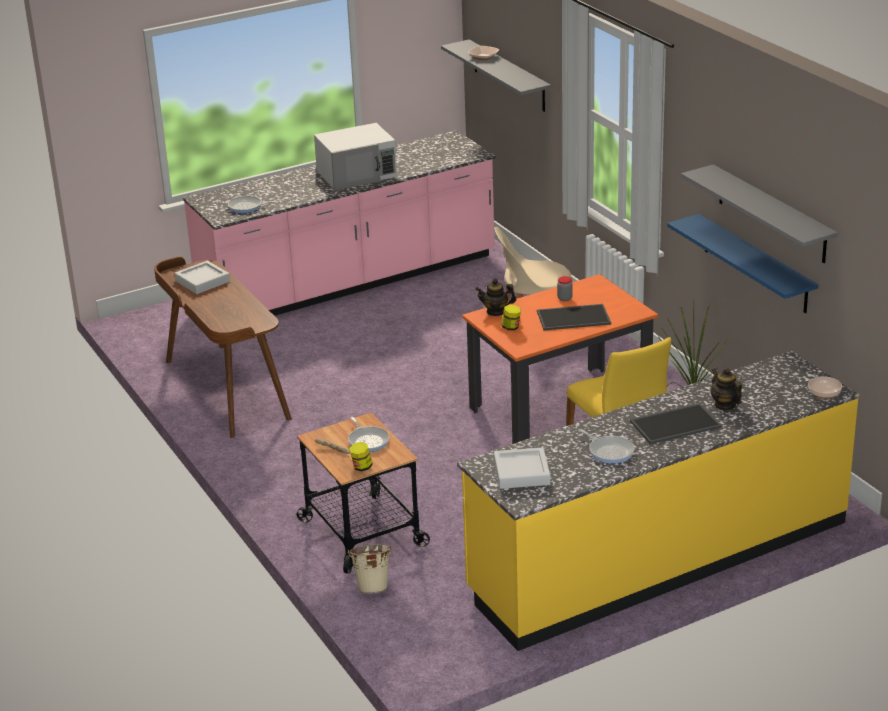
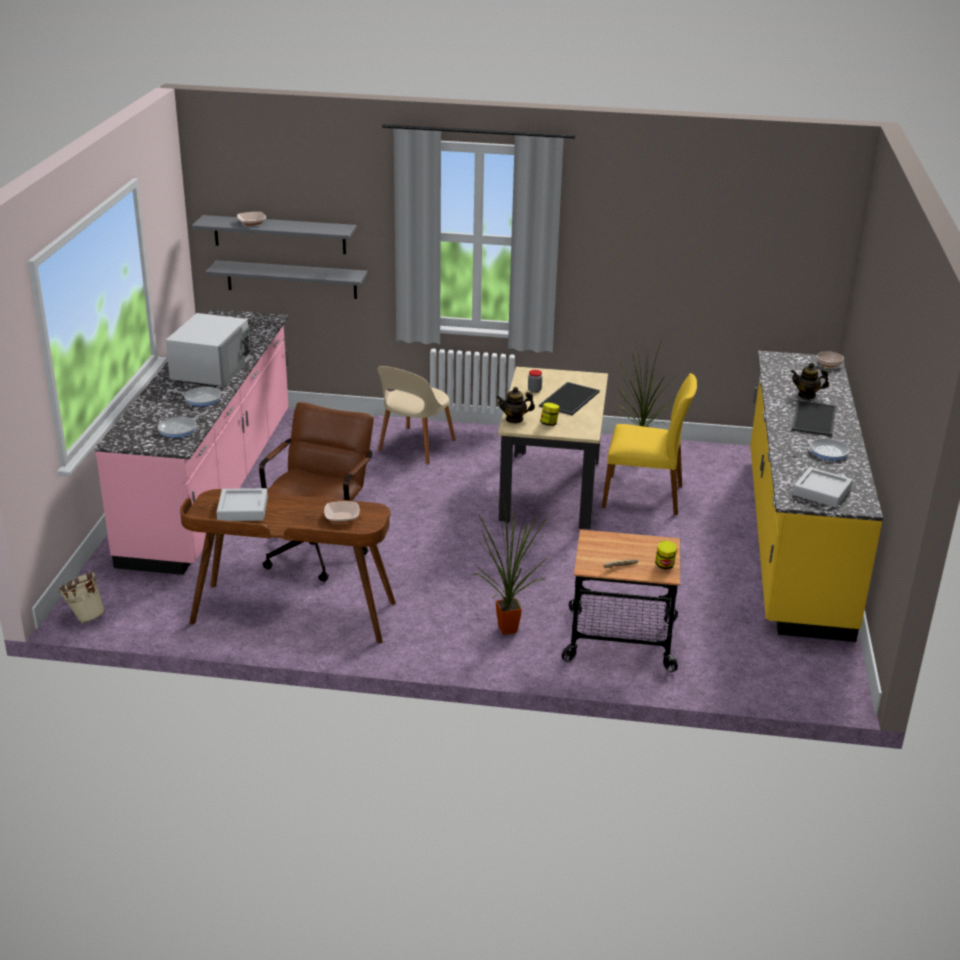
camera: 55 degrees left, 0 degrees up
frying pan [348,417,390,452] -> frying pan moved to [167,387,221,406]
beige bucket [348,545,392,594] -> beige bucket moved to [58,571,105,623]
orange dining table [462,274,658,444] -> beige dining table [498,367,608,529]
teapot [475,278,516,316] -> teapot turned 45 degrees clockwise [496,387,535,423]
blue shelf [667,214,819,313] -> none
grey shelf [681,164,838,263] -> grey shelf moved to [206,260,367,299]
none -> brown office chair [259,402,374,582]
none -> bowl [324,501,360,523]
none -> potted plant [473,486,547,635]

